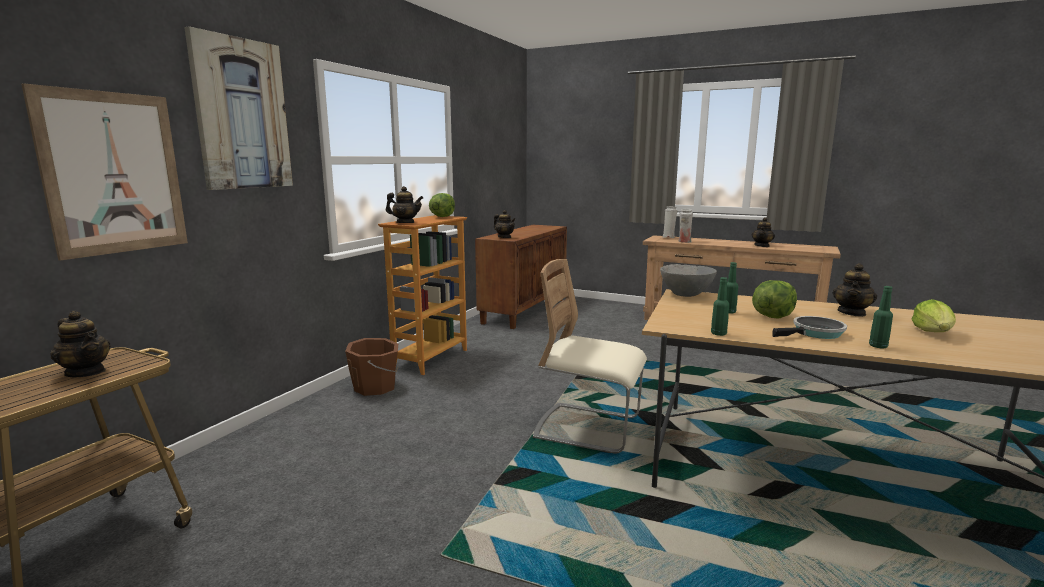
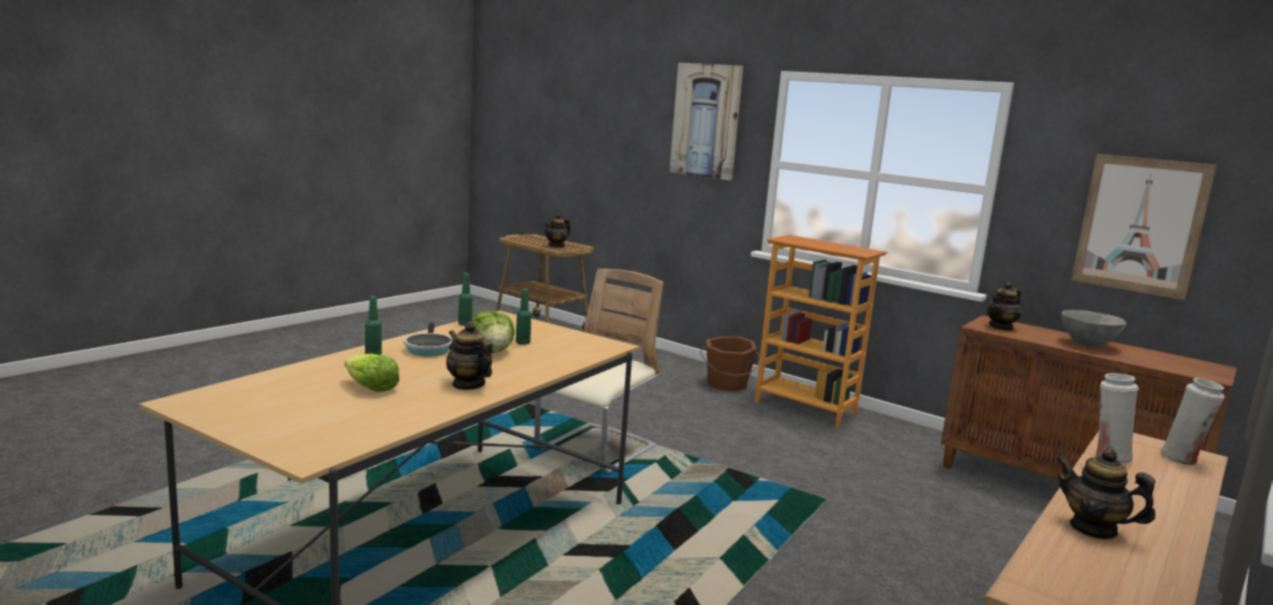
camera: 100 degrees right, 0 degrees up
picture [21,83,188,261] -> picture moved to [1071,154,1217,300]
teapot [386,186,423,223] -> none
lettuce [429,193,455,217] -> none
grey bowl [660,264,717,297] -> grey bowl moved to [1061,310,1127,347]

